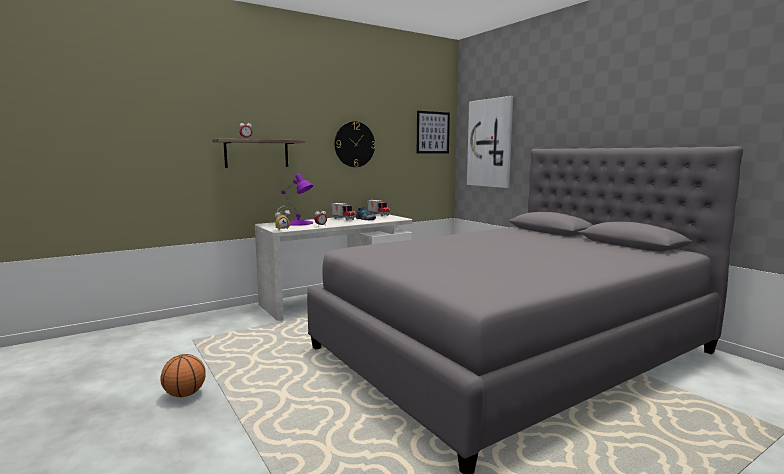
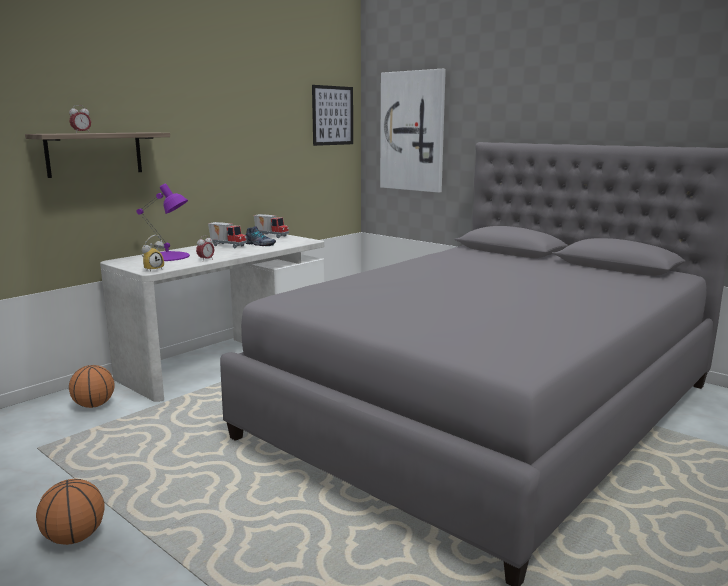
camera: 15 degrees left, 5 degrees up
wall clock [335,121,375,167] -> none
none -> basketball [69,365,115,408]

